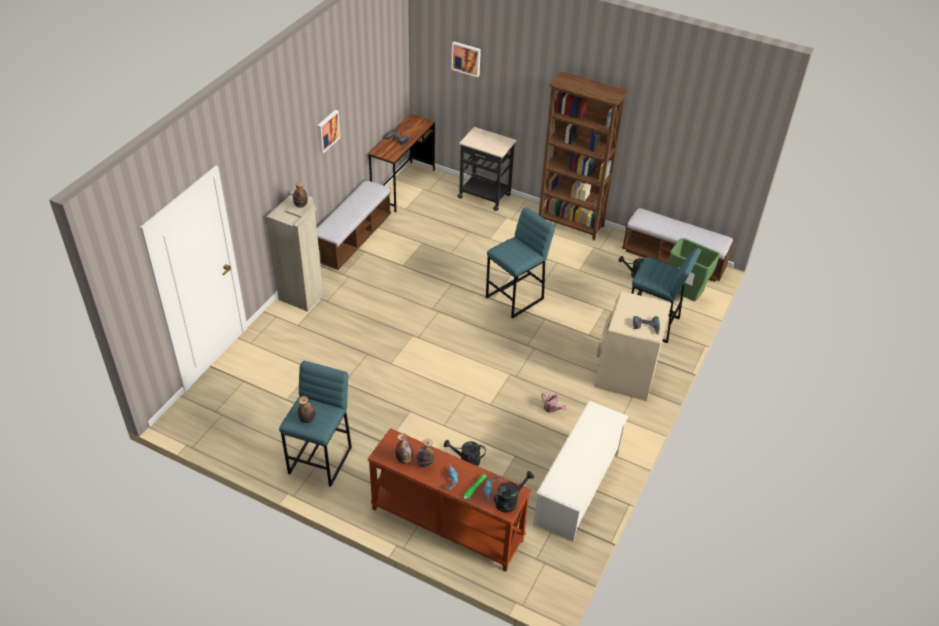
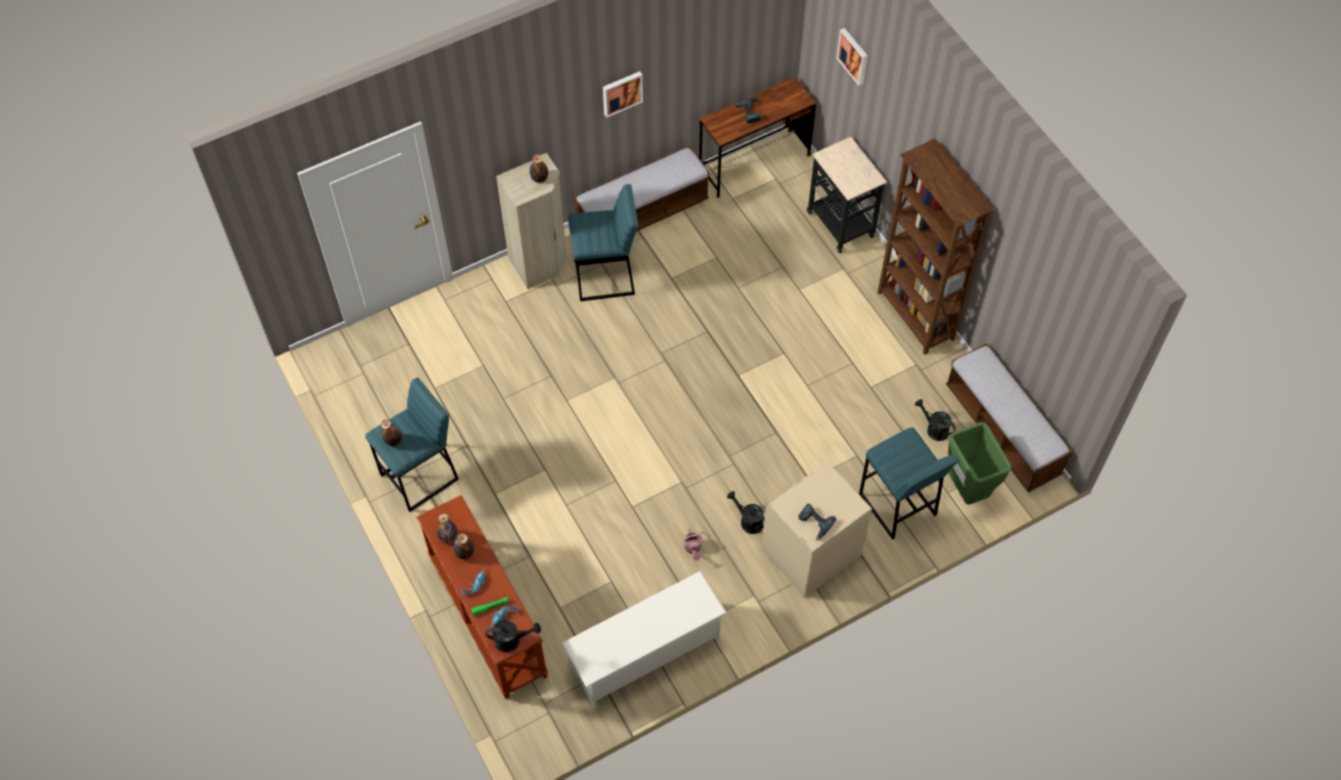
camera: 35 degrees right, 15 degrees up
black watering can [444,440,486,466] -> black watering can moved to [727,491,765,534]
turquoise stool [486,207,555,319] -> turquoise stool moved to [568,184,638,301]

